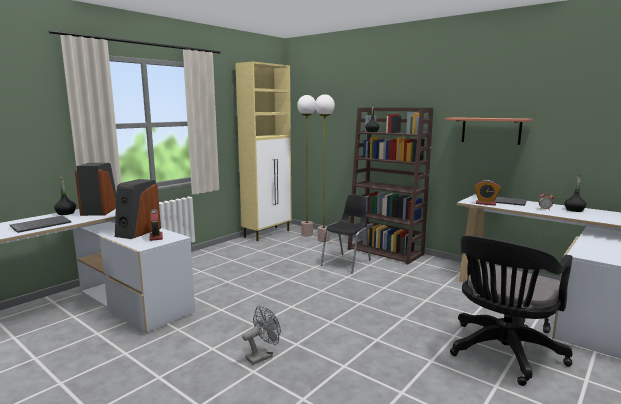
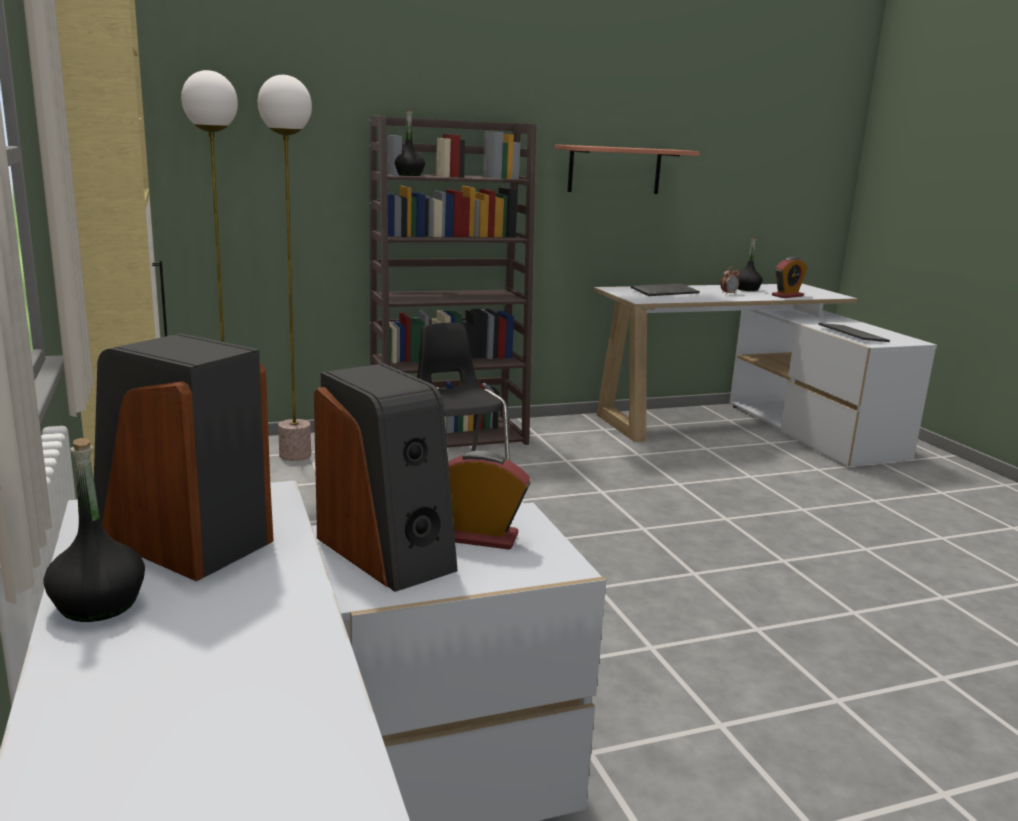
camera: 60 degrees left, 5 degrees up
keyboard [10,215,71,233] -> keyboard moved to [818,323,890,342]
grey fan [242,306,281,365] -> none
black office chair [450,236,572,386] -> none
alarm clock [474,180,501,206] -> alarm clock moved to [772,257,807,298]

